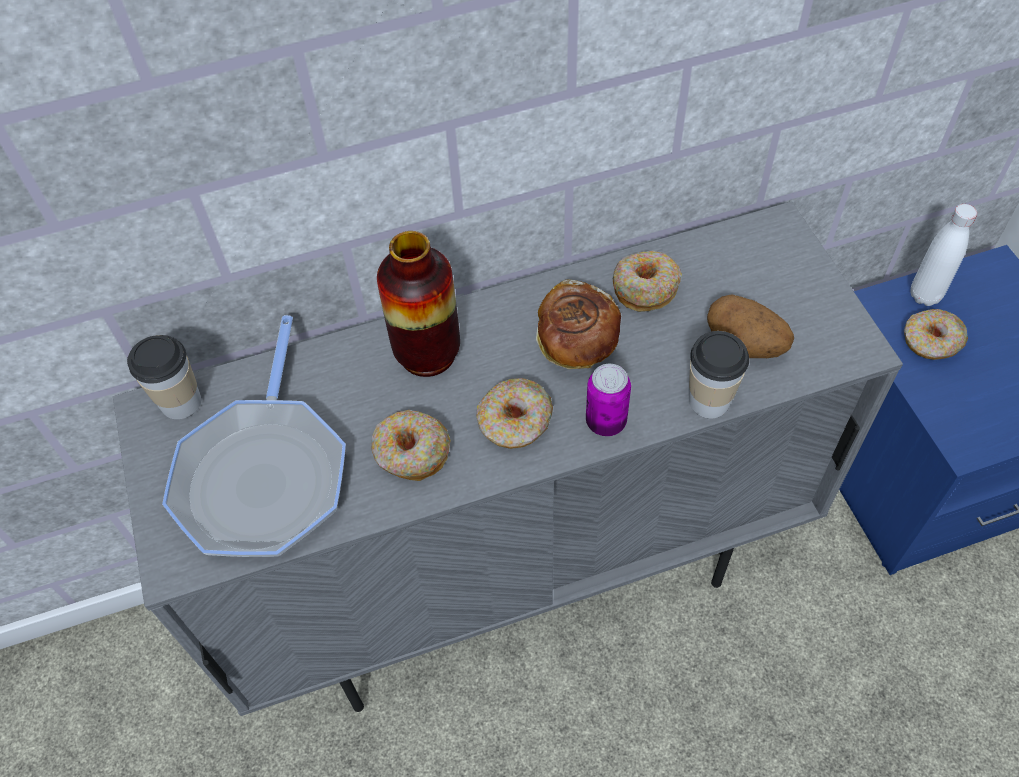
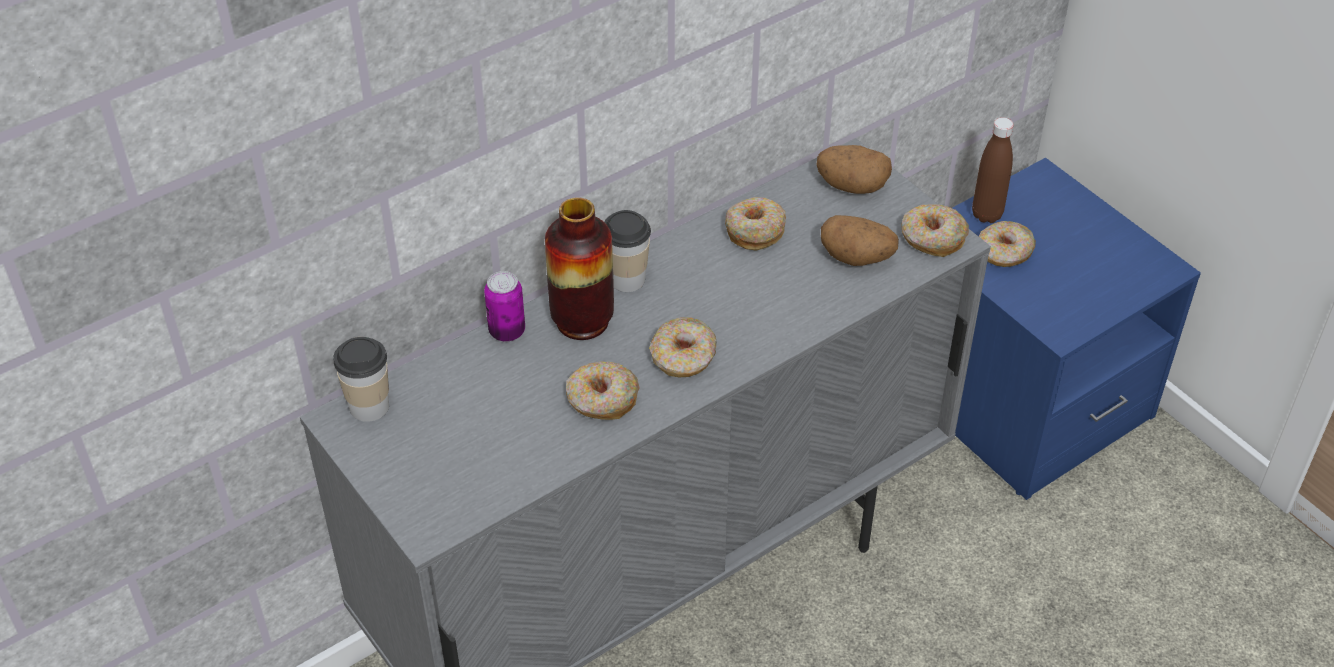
camera: 20 degrees left, 10 degrees down
frying pan [162,315,346,557] -> none
bread [536,280,621,369] -> none
can [586,364,631,436] -> can moved to [484,271,525,341]
cup [689,331,749,419] -> cup moved to [604,210,651,292]
white bottle [911,204,977,306] -> brown bottle [972,118,1014,223]
none -> potato [817,145,892,194]
none -> donut [901,204,969,257]

